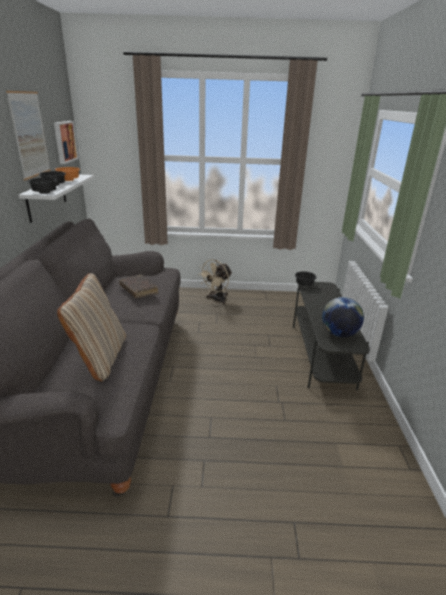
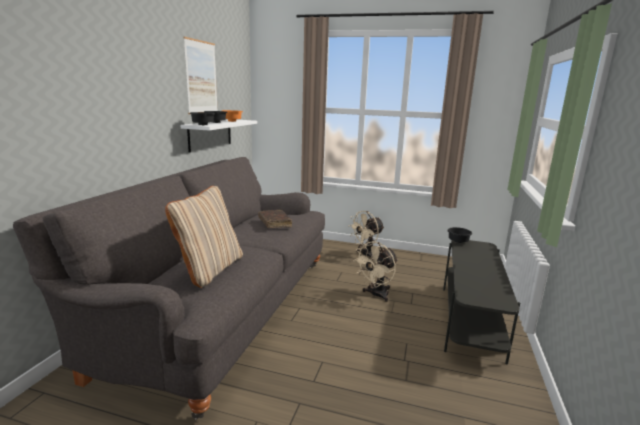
camera: 15 degrees right, 10 degrees down
picture [54,121,78,164] -> none
globe [322,297,364,337] -> none
none -> beige fan [353,241,398,302]

